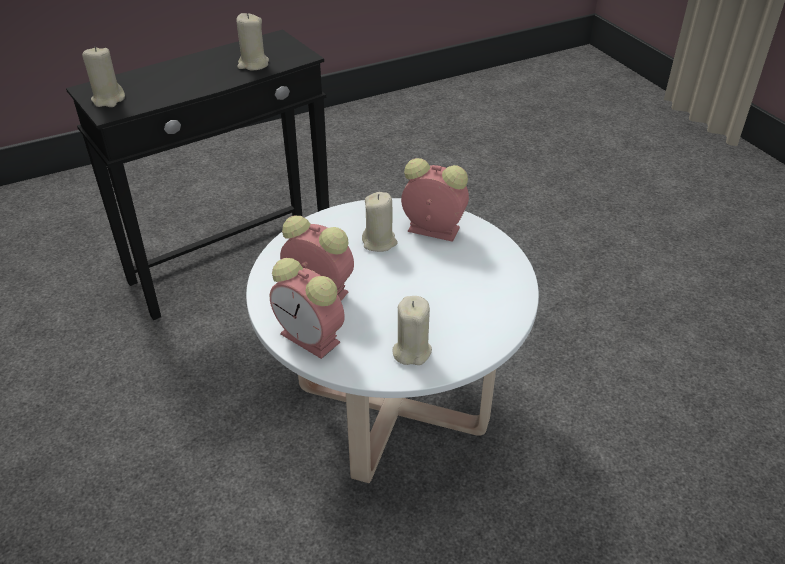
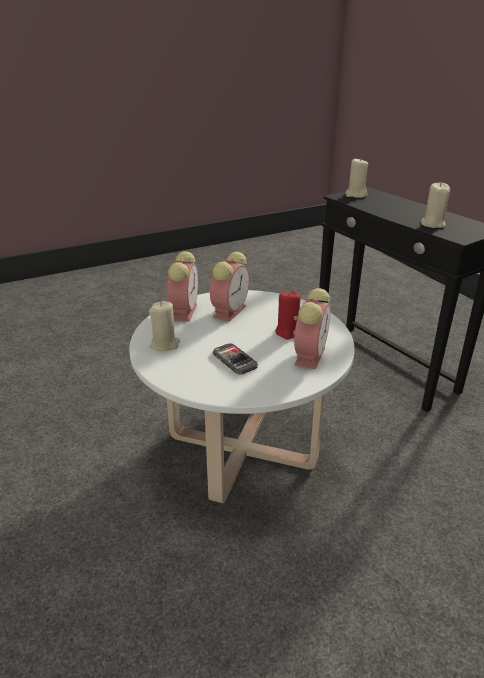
camera: 90 degrees right, 10 degrees down
alarm clock [270,258,345,359] -> alarm clock turned 150 degrees clockwise [166,251,198,321]
beige candle [362,192,398,252] -> red candle [275,290,301,339]
none -> phone [213,343,258,374]

